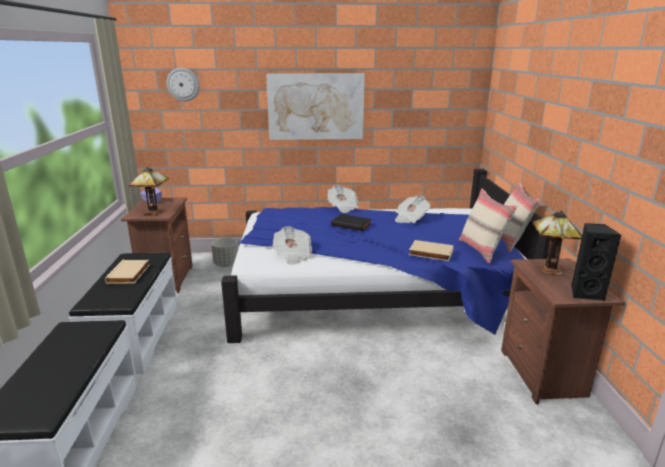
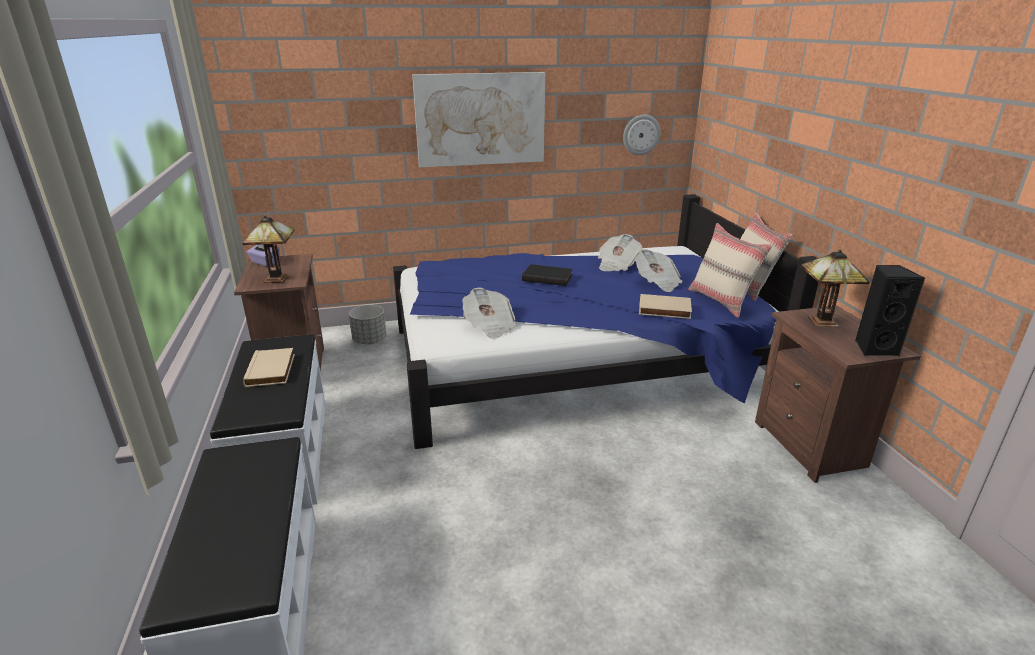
camera: 10 degrees left, 5 degrees up
wall clock [167,68,200,101] -> wall clock moved to [623,115,660,155]
newspaper [328,185,359,213] -> newspaper moved to [635,249,683,292]

